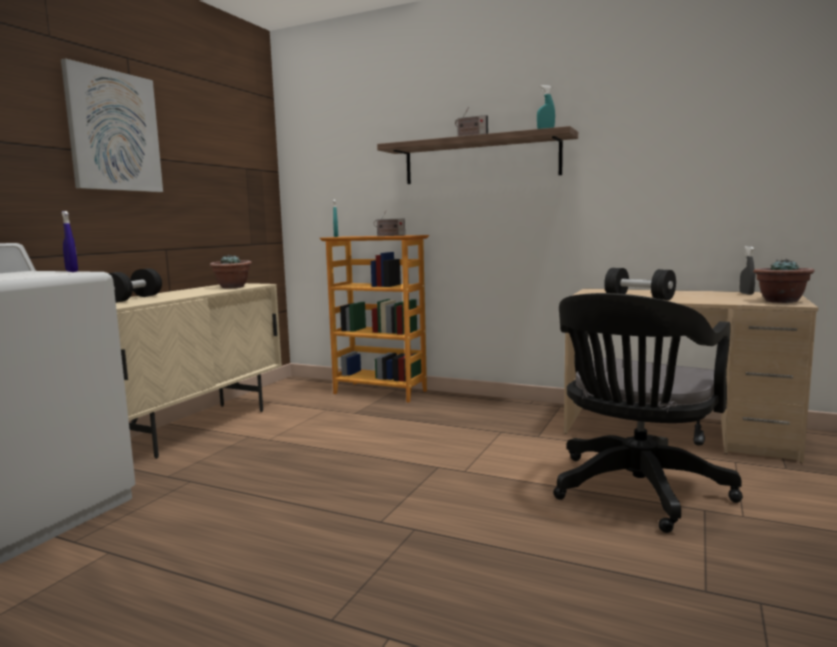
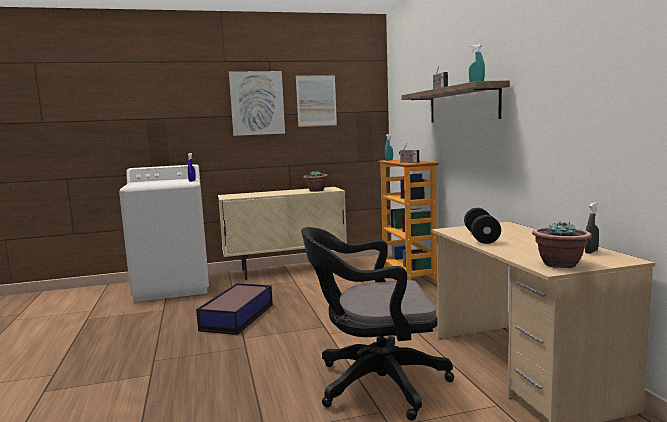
camera: 50 degrees right, 0 degrees up
black dumbbell [109,268,162,303] -> none
none -> storage box [196,283,273,335]
none -> picture [296,75,337,127]

